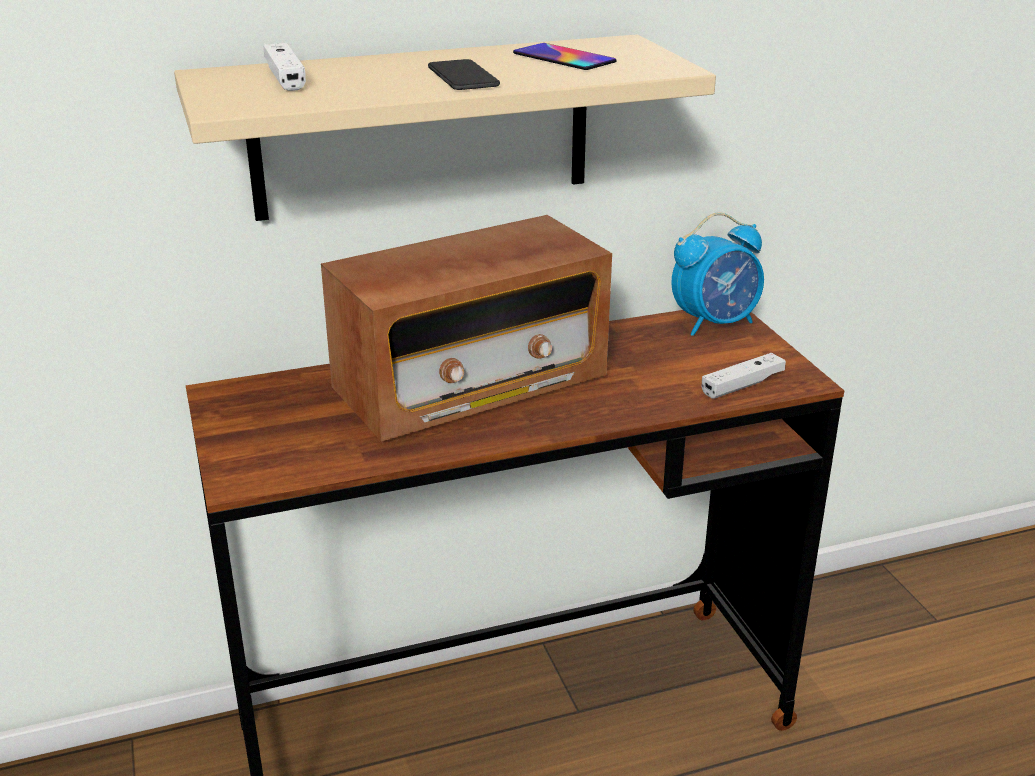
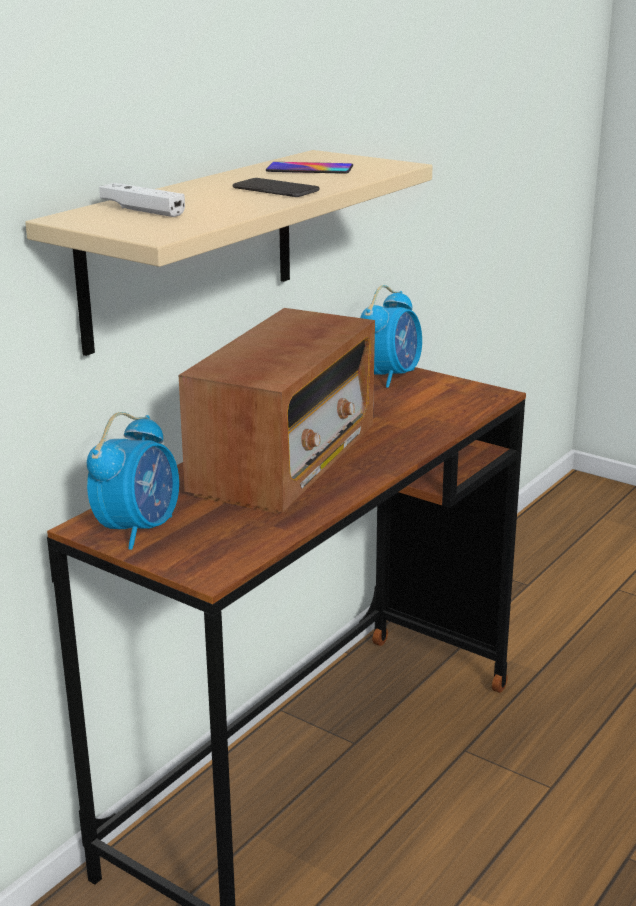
camera: 35 degrees left, 5 degrees down
white game controller [702,353,786,399] -> none
none -> alarm clock [87,412,179,550]

